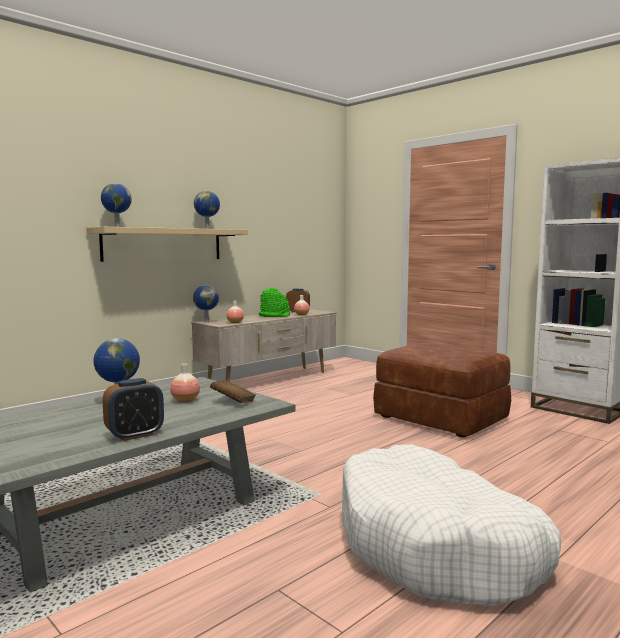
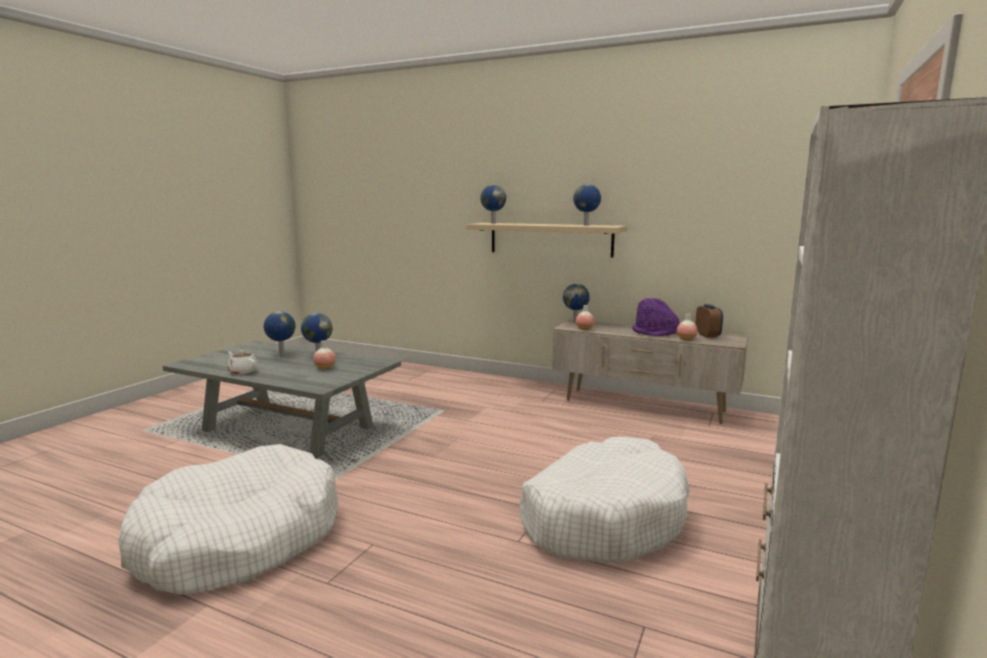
camera: 70 degrees right, 5 degrees up
alarm clock [103,378,164,441] -> white teapot [227,350,258,374]
brown book [210,380,256,403] -> none
green hat [259,288,290,317] -> purple hat [632,298,680,336]
brown ottoman [373,343,511,437] -> white dog bed [520,437,690,563]
none -> globe [264,311,295,355]

